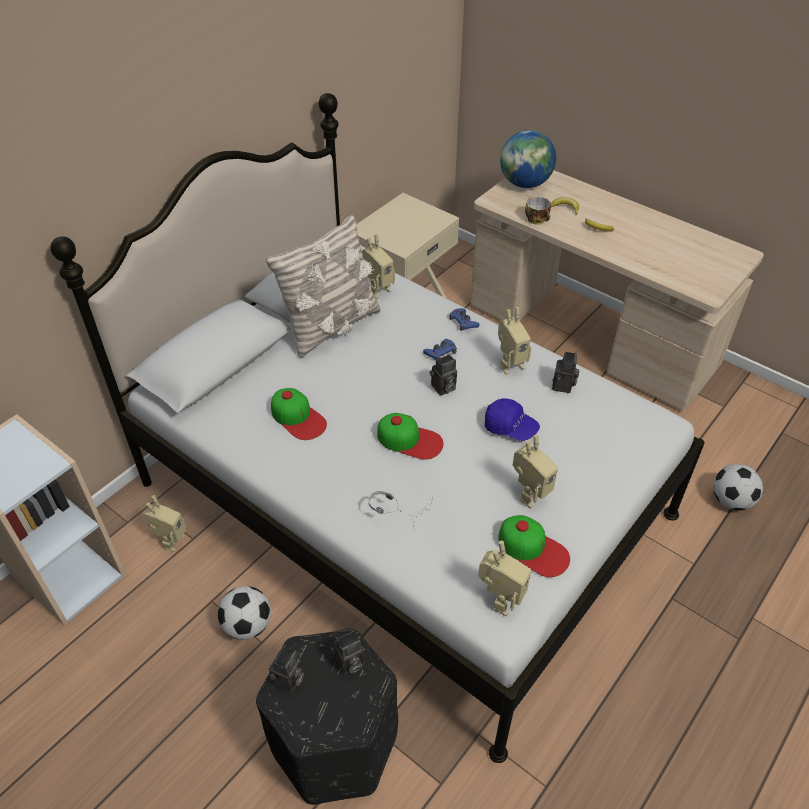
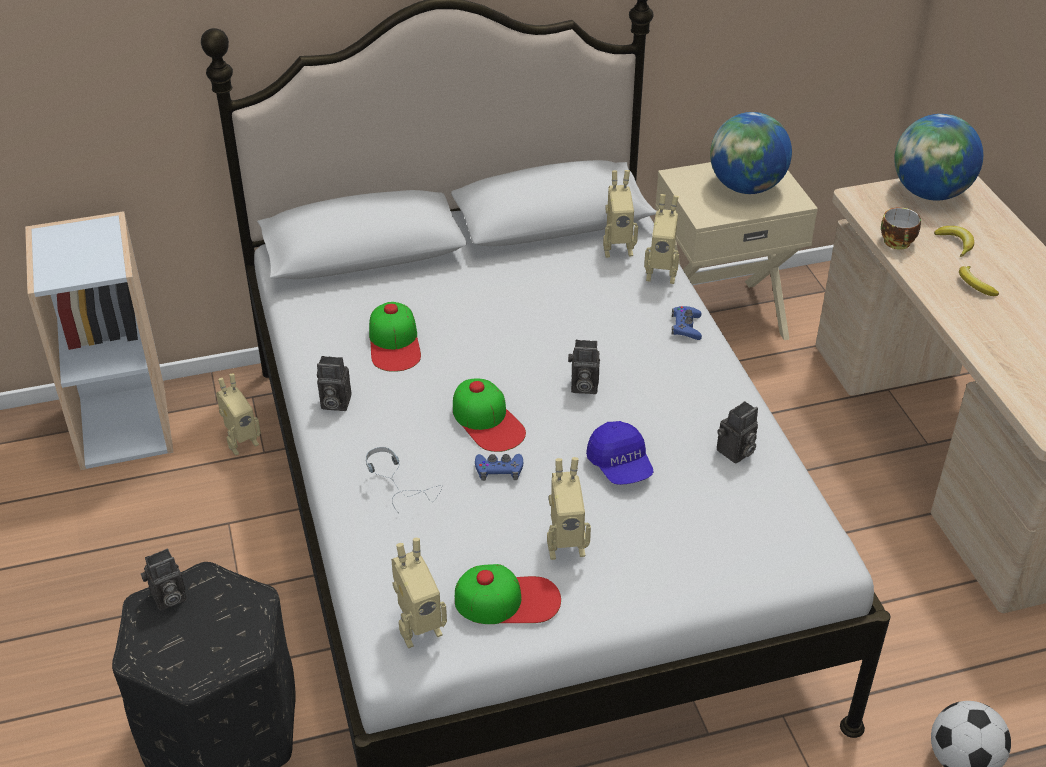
camera: 35 degrees right, 5 degrees down
football [218,586,271,640] -> none
beige pillow [266,216,380,357] -> none
camera [331,631,365,675] -> camera moved to [317,356,351,411]
blue game controller [423,339,457,360] -> blue game controller moved to [475,454,523,481]
toy robot [498,307,531,375] -> toy robot moved to [644,194,679,284]
cap [498,515,570,577] -> cap turned 75 degrees counterclockwise [455,564,561,624]
none -> globe [710,112,792,194]

